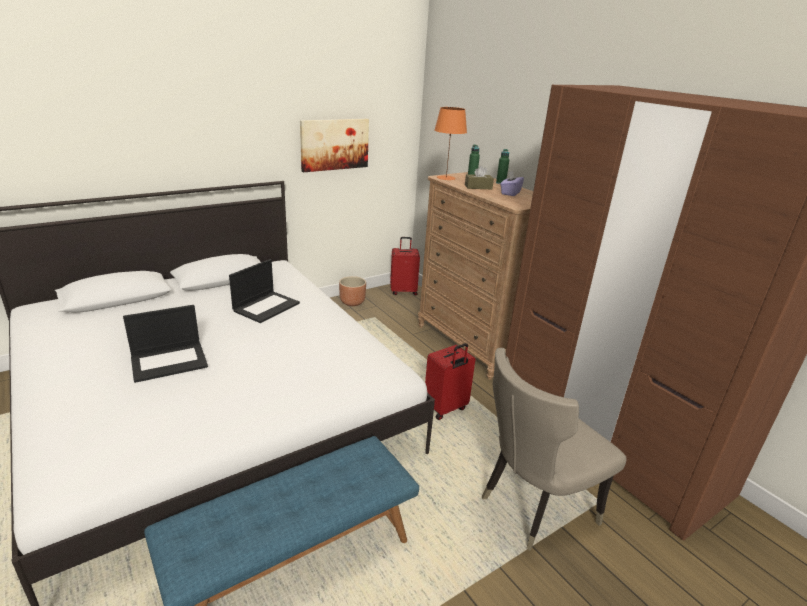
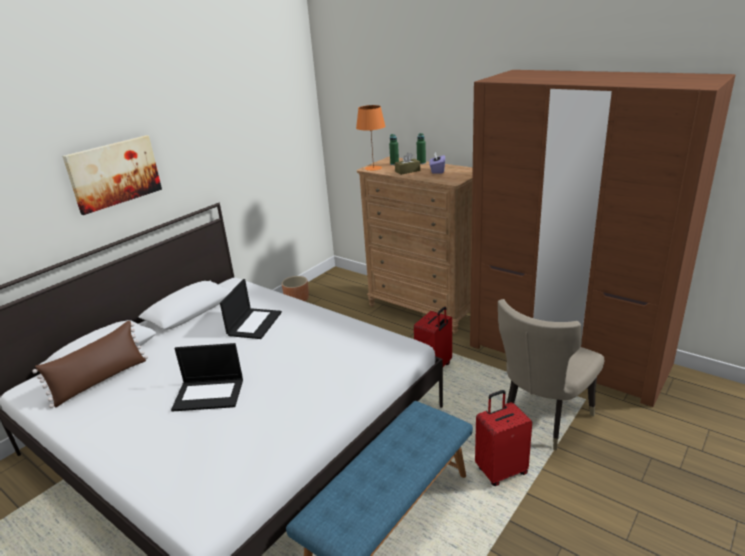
camera: 15 degrees left, 0 degrees up
laptop [123,305,208,383] -> laptop turned 45 degrees clockwise [171,343,243,412]
picture [300,119,369,172] -> picture moved to [62,135,162,215]
red suitcase [390,237,420,296] -> red suitcase moved to [475,390,532,486]
none -> brown pillow [32,321,148,408]

